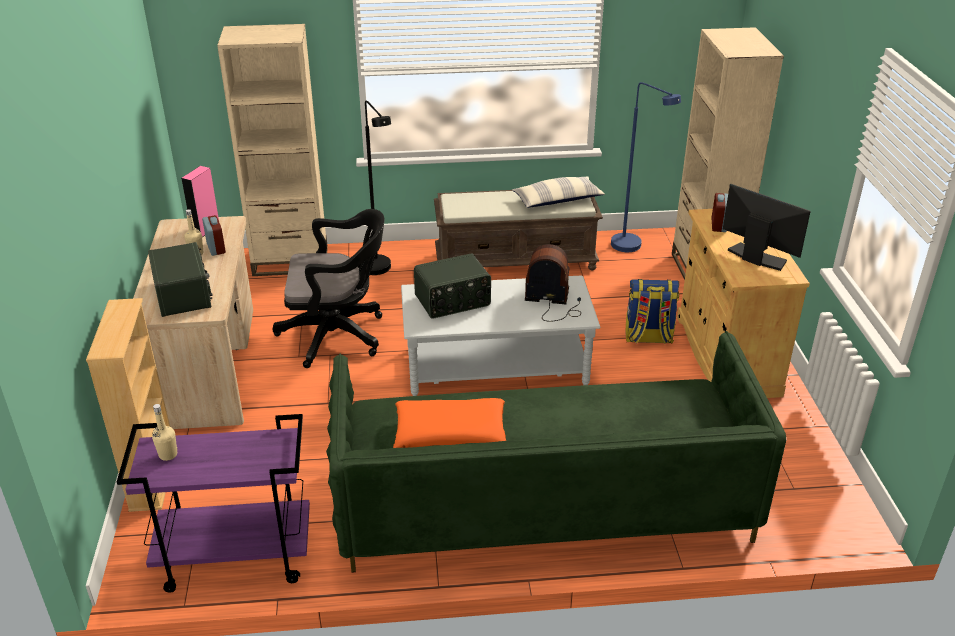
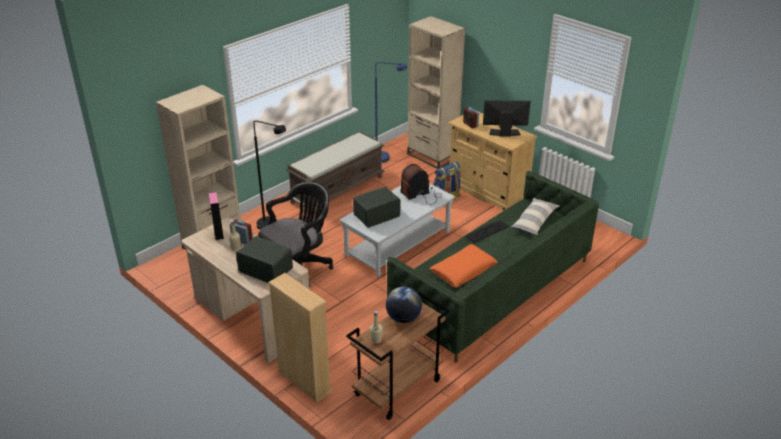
camera: 40 degrees left, 0 degrees up
purple cart [117,414,310,593] -> brown cart [346,290,450,420]
radio [414,254,491,319] -> radio turned 150 degrees counterclockwise [353,187,400,228]
pillow [512,176,605,208] -> pillow moved to [511,198,560,236]
none -> globe [386,287,422,323]
none -> keyboard [465,220,509,243]

